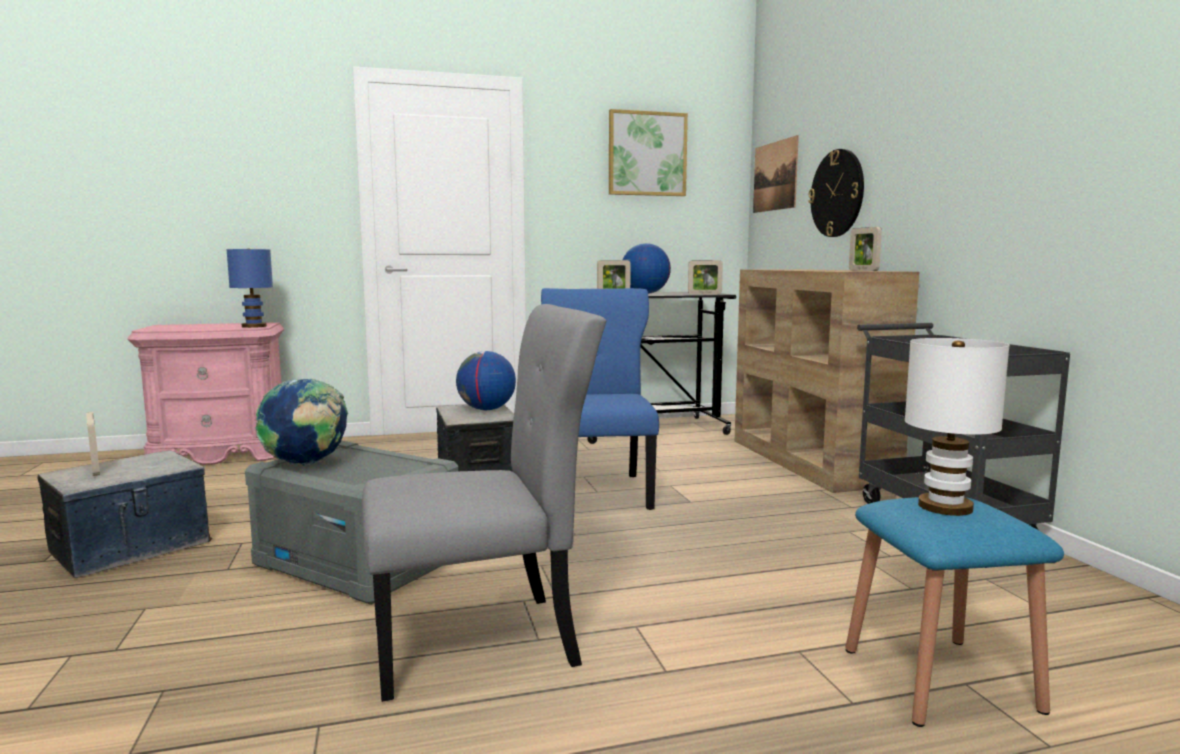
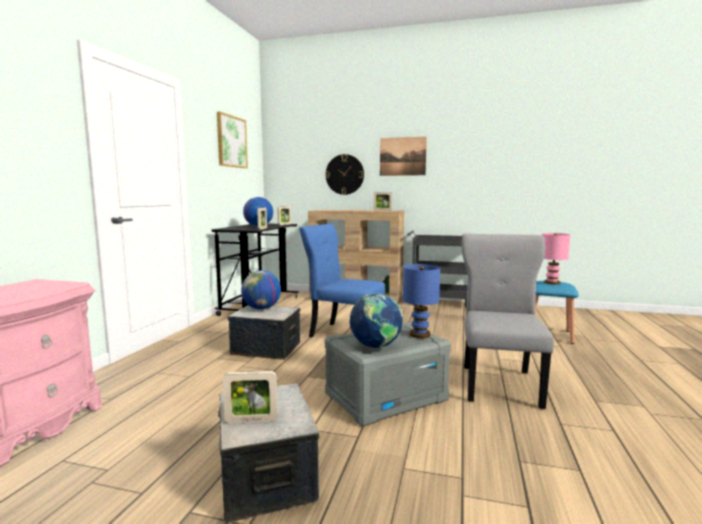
camera: 60 degrees left, 0 degrees up
blue table lamp [226,249,273,328] -> blue table lamp moved to [403,264,440,338]
picture [753,135,799,213] -> picture moved to [380,137,427,176]
white table lamp [905,338,1010,516] -> pink table lamp [542,233,570,285]

